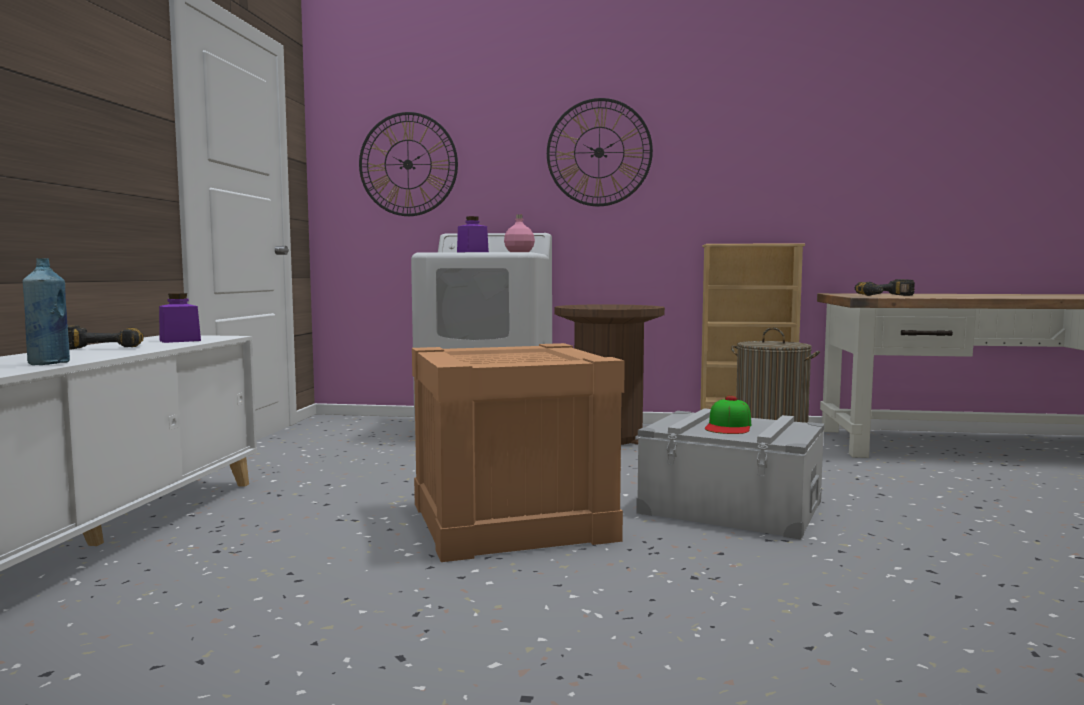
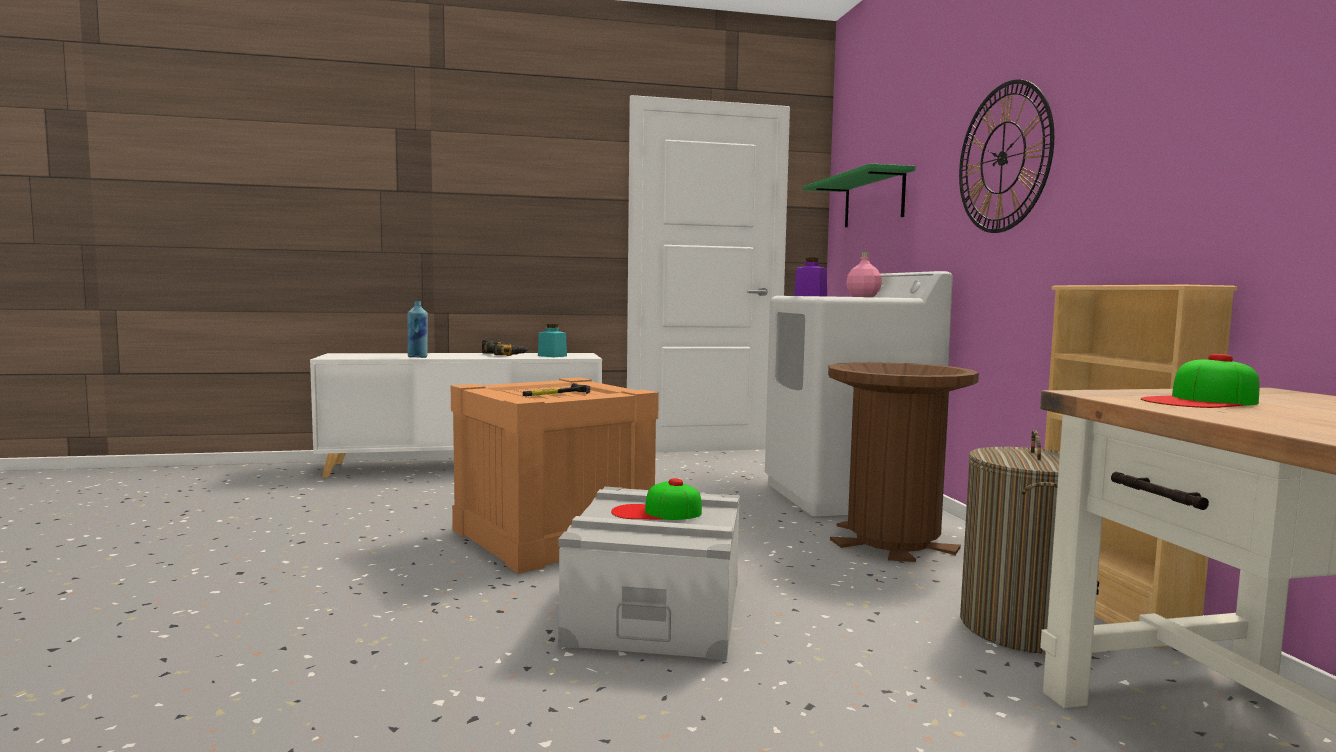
camera: 70 degrees right, 0 degrees up
purple jar [159,293,201,343] -> turquoise jar [538,324,567,357]
wall clock [359,112,458,216] -> green shelf [803,163,915,227]
power drill [855,279,915,296] -> cap [1141,354,1259,408]
none -> hammer [523,383,590,396]

